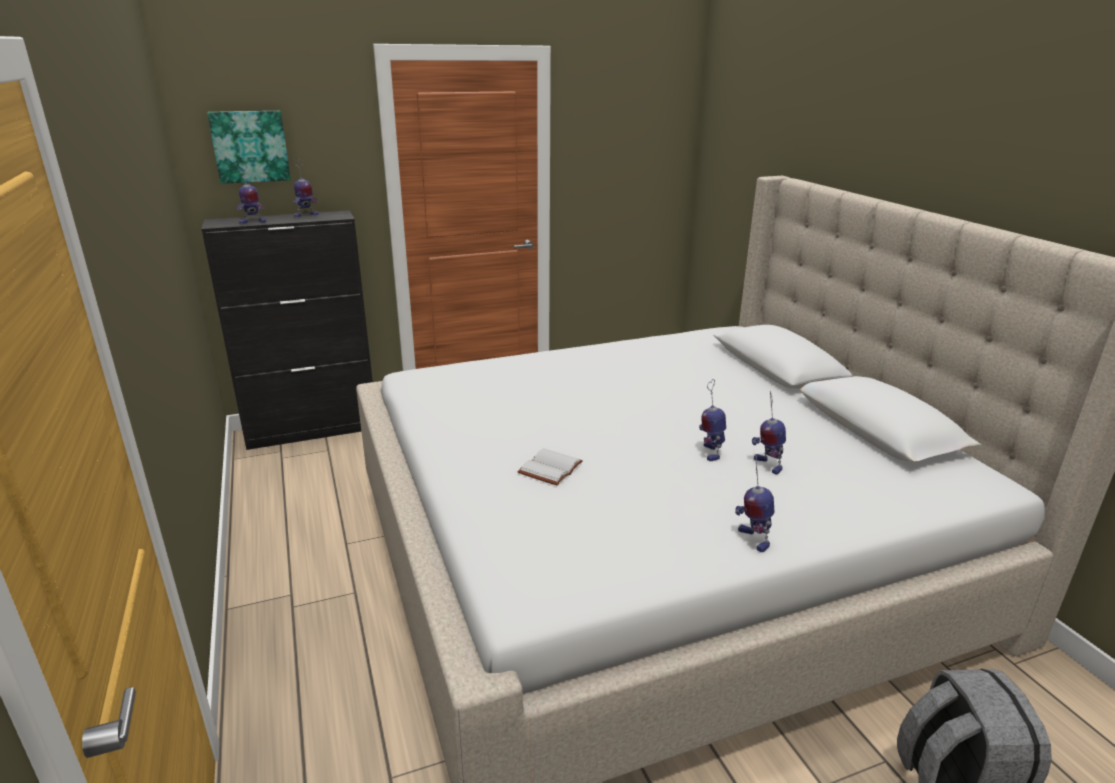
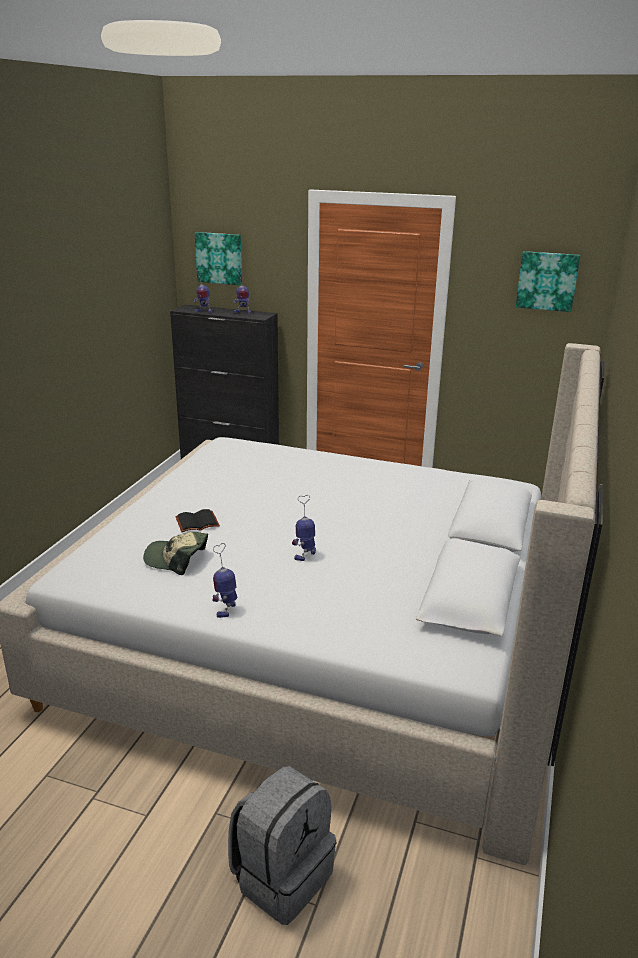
camera: 40 degrees right, 0 degrees up
white book [518,448,583,485] -> black book [175,509,220,532]
toy robot [752,391,786,474] -> none
none -> cap [143,532,208,575]
none -> picture [516,251,580,312]

